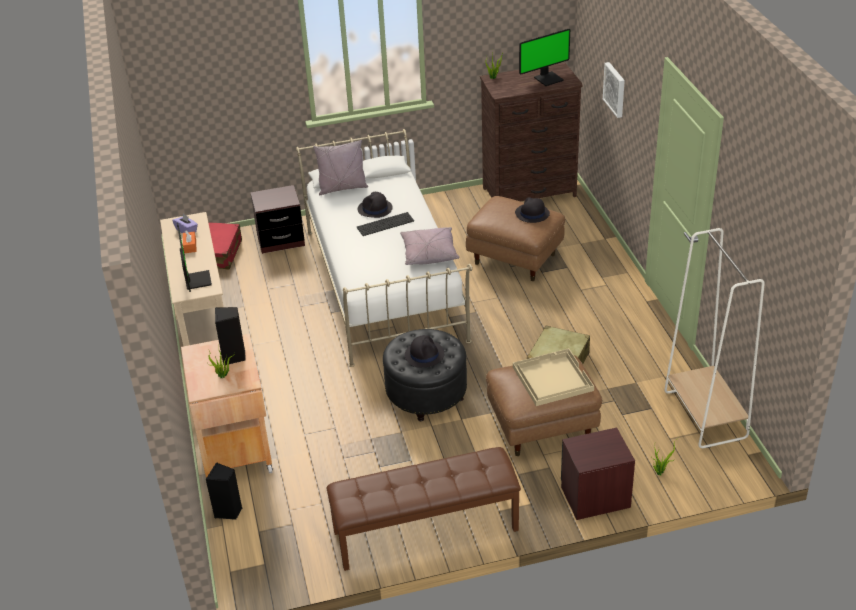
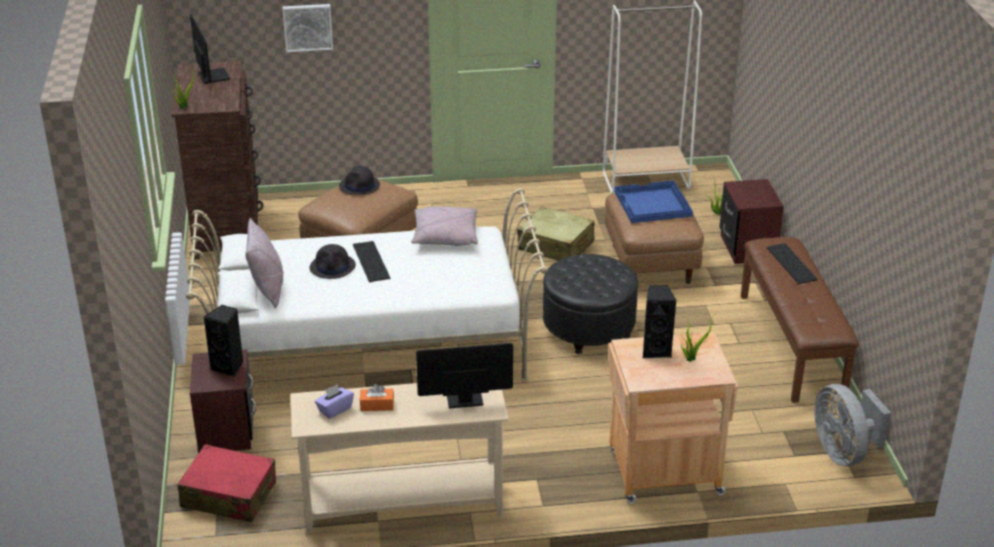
camera: 85 degrees left, 5 degrees down
black speaker [206,463,242,520] -> black speaker moved to [204,305,243,377]
black hat [405,335,444,367] -> none
beige tray [513,348,594,406] -> blue tray [614,180,693,223]
none -> keyboard [767,243,818,284]
none -> grey fan [814,384,891,466]

